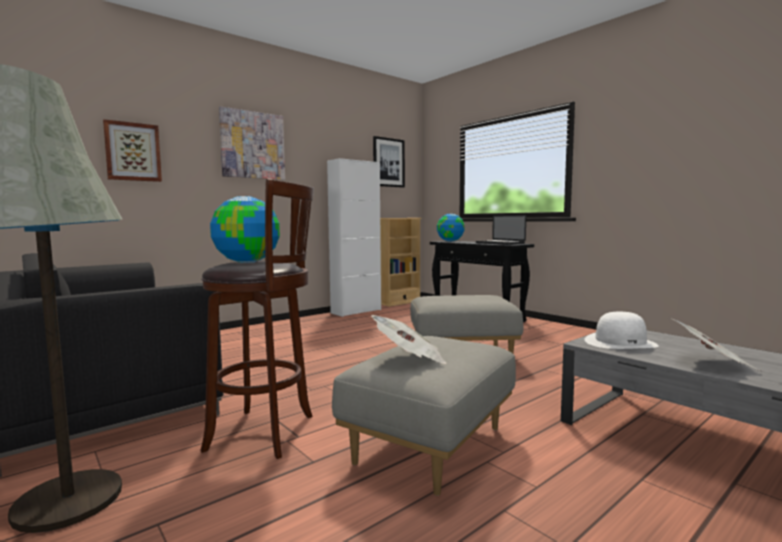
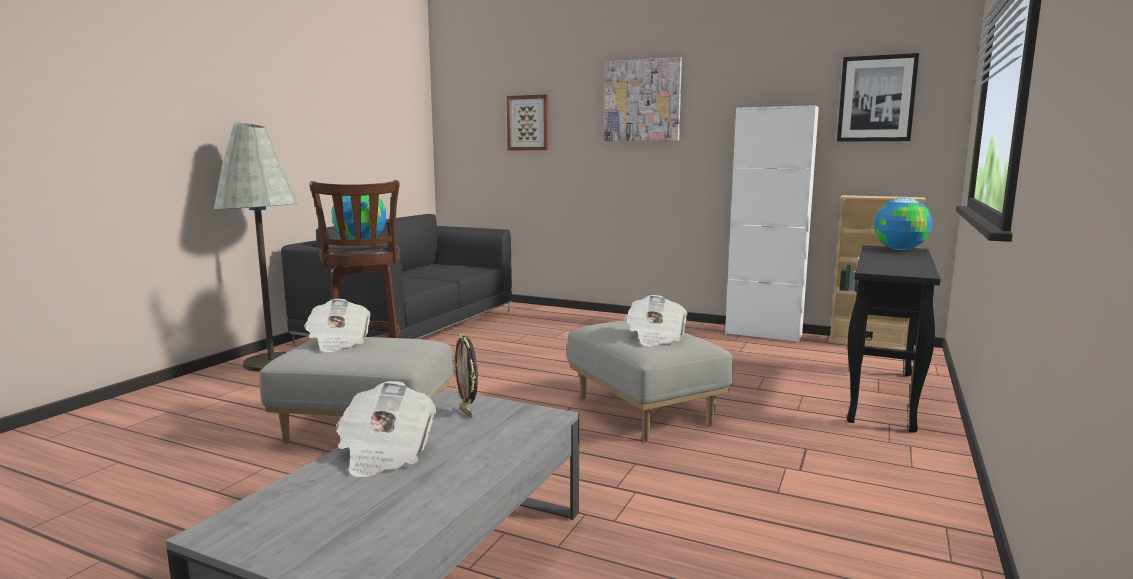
camera: 65 degrees right, 5 degrees up
laptop [476,215,526,245] -> none
white hat [584,312,659,349] -> picture frame [453,333,478,418]
none -> newspaper [625,295,687,346]

